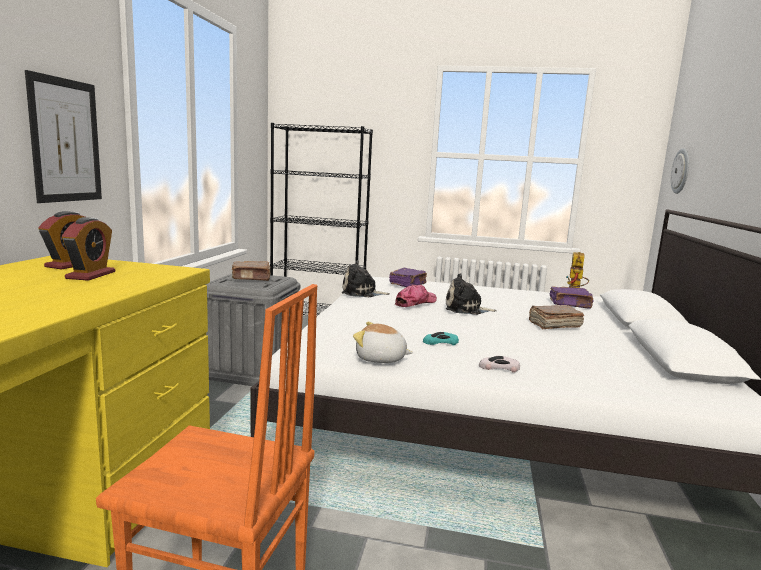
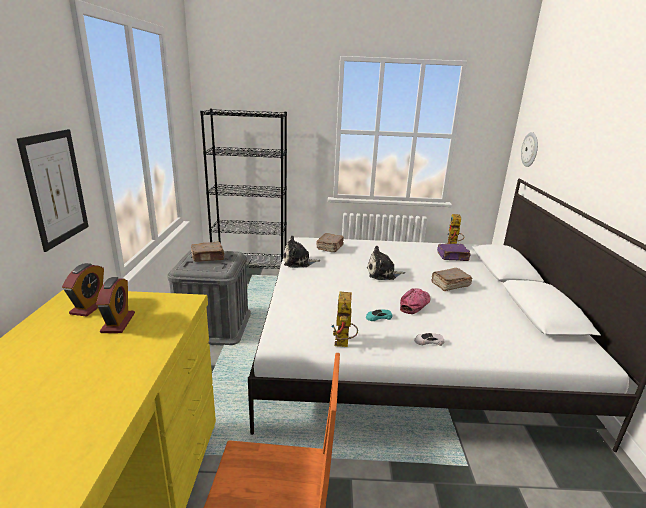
camera: 10 degrees left, 10 degrees up
plush toy [353,322,413,363] -> toy robot [332,292,358,347]
purple book [389,268,427,287] -> brown book [316,233,344,252]
cap [395,285,437,307] -> cap moved to [400,288,430,314]

